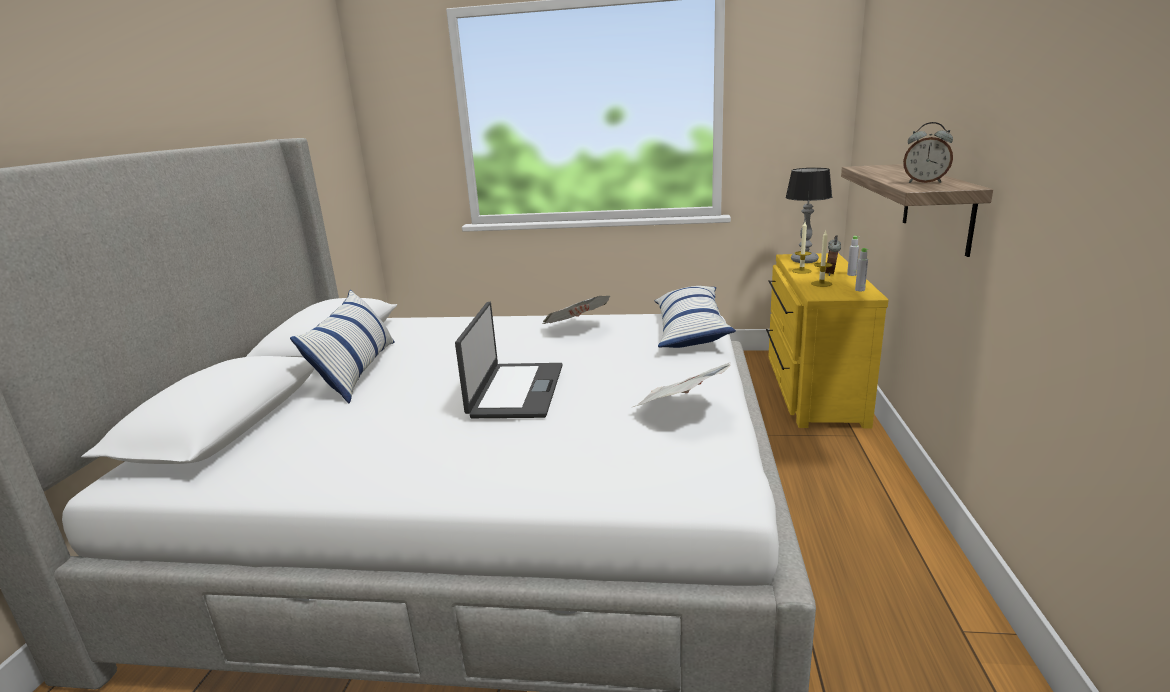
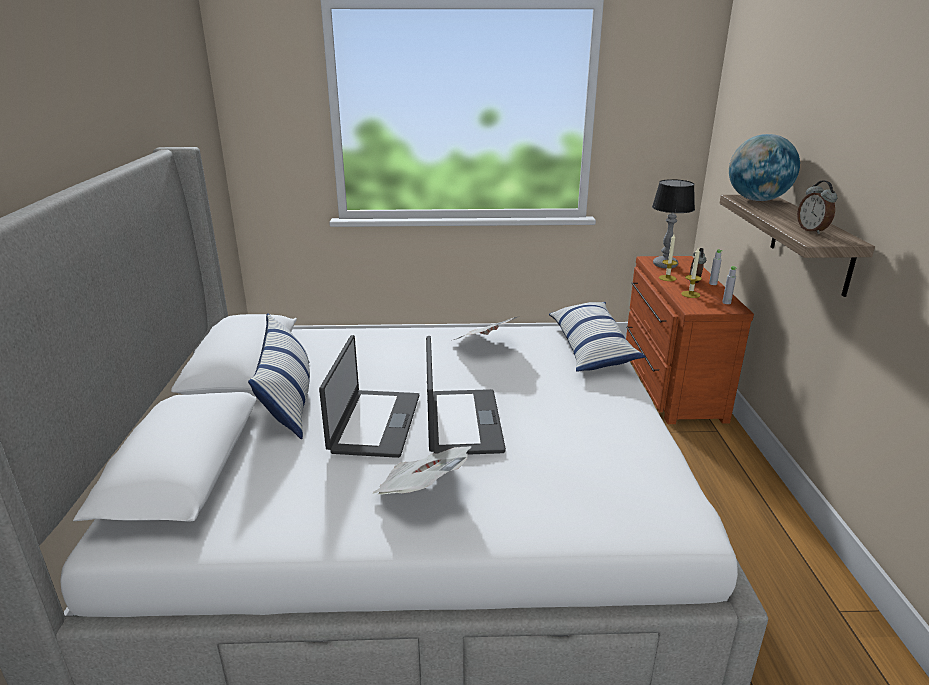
camera: 10 degrees left, 5 degrees up
newspaper [631,362,731,408] -> newspaper moved to [373,446,471,495]
yellow dresser [766,253,889,429] -> brown dresser [626,256,754,424]
alarm clock [903,122,953,183] -> alarm clock turned 60 degrees clockwise [797,180,838,234]
none -> laptop [319,335,419,458]
none -> globe [729,134,800,201]

